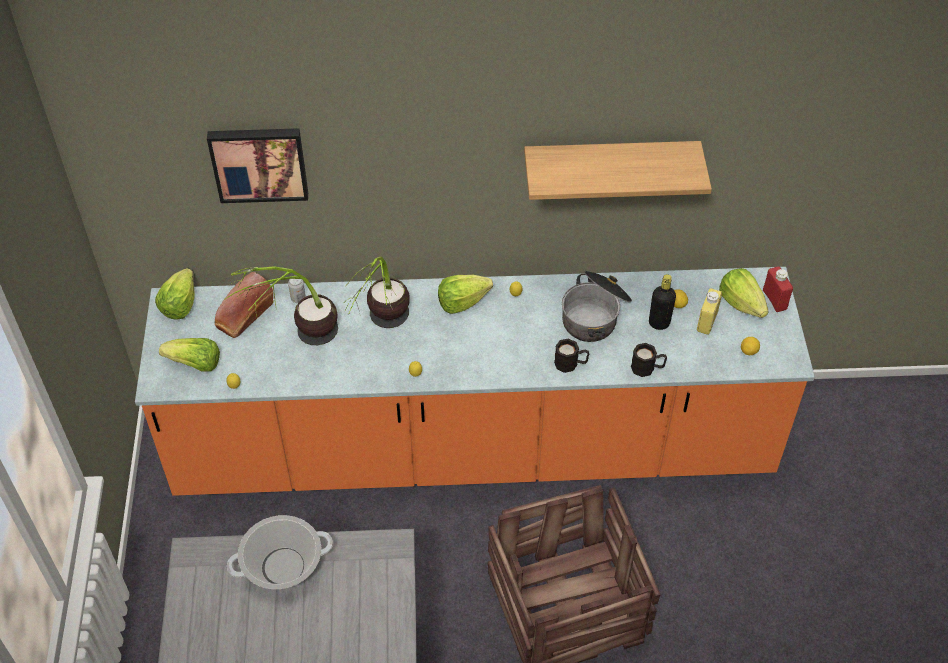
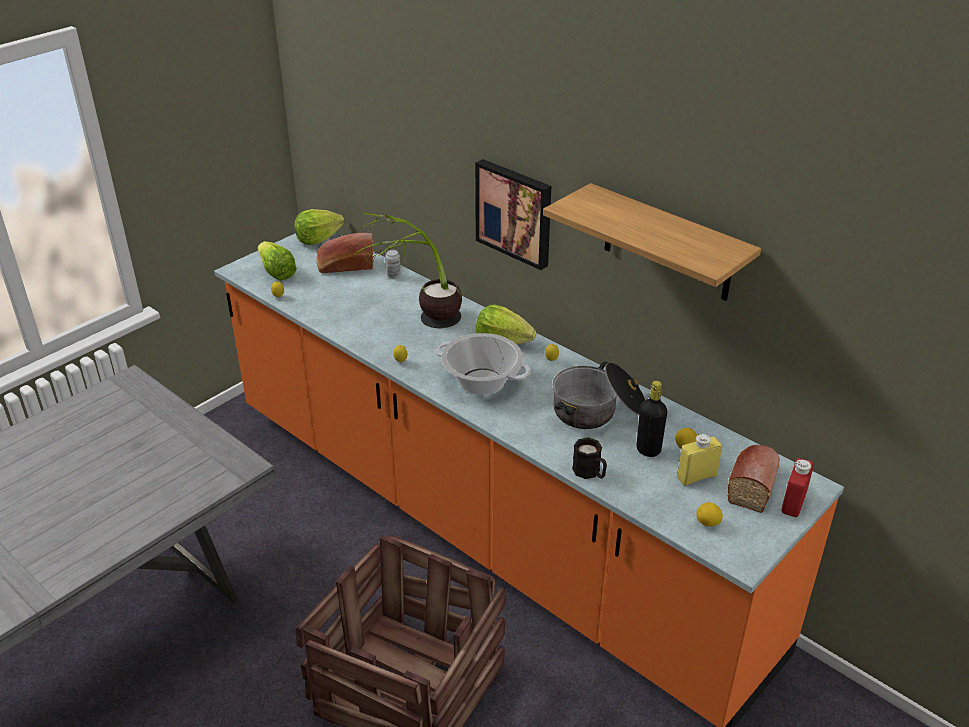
camera: 45 degrees right, 15 degrees down
picture [207,128,308,203] -> picture moved to [475,159,551,270]
potted plant [224,266,338,345] -> none
cooking pot [227,515,333,589] -> cooking pot moved to [434,333,531,395]
black mug [554,339,589,373] -> none
lettuce [719,268,769,318] -> bread [727,445,780,513]

